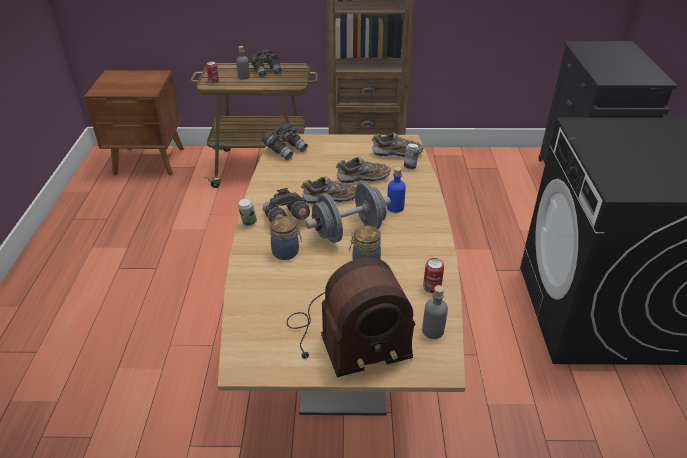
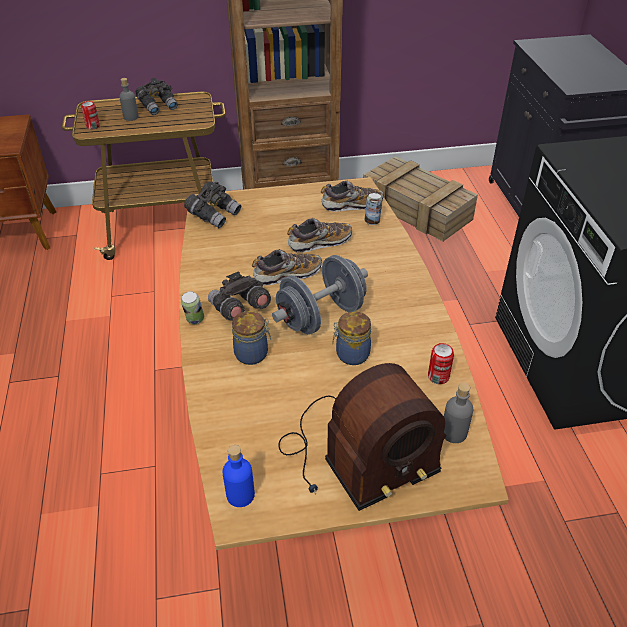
camera: 10 degrees left, 5 degrees up
blue bottle [387,167,406,213] -> blue bottle moved to [222,445,255,507]
none -> crate [363,156,478,241]

